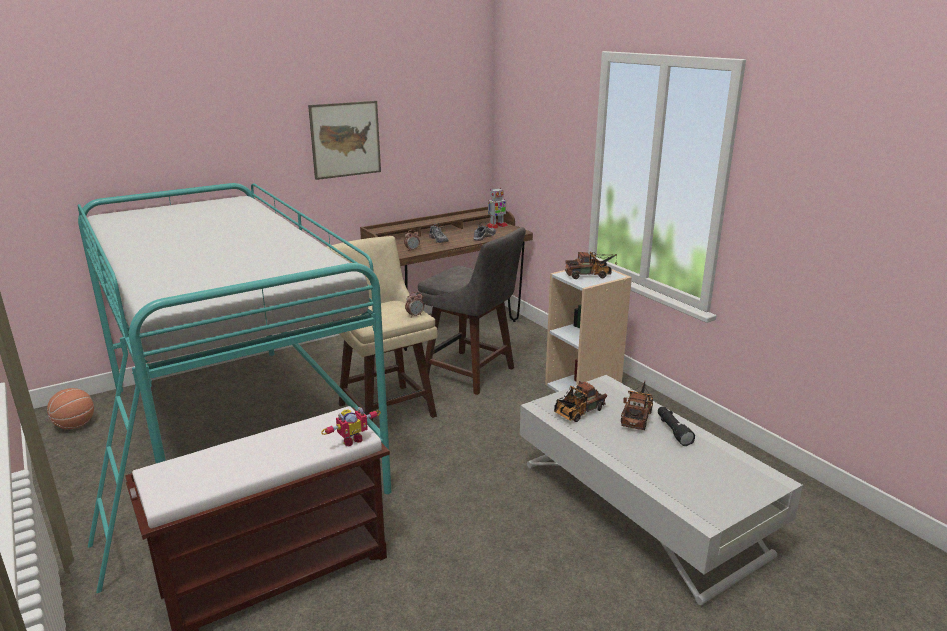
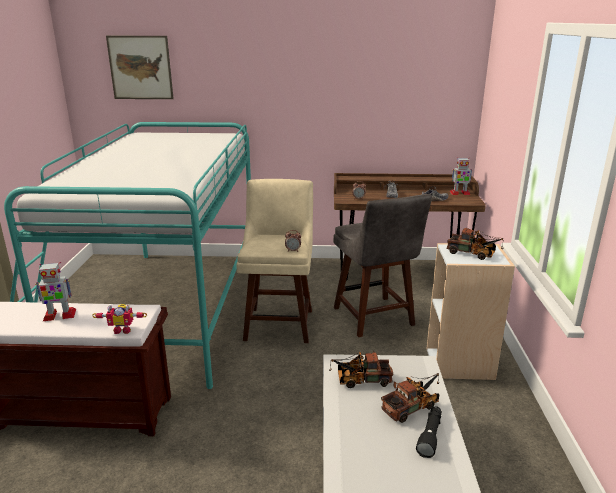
camera: 35 degrees right, 0 degrees up
basketball [47,388,94,429] -> none
picture [308,101,381,180] -> picture moved to [106,36,174,99]
none -> toy robot [35,262,76,321]

